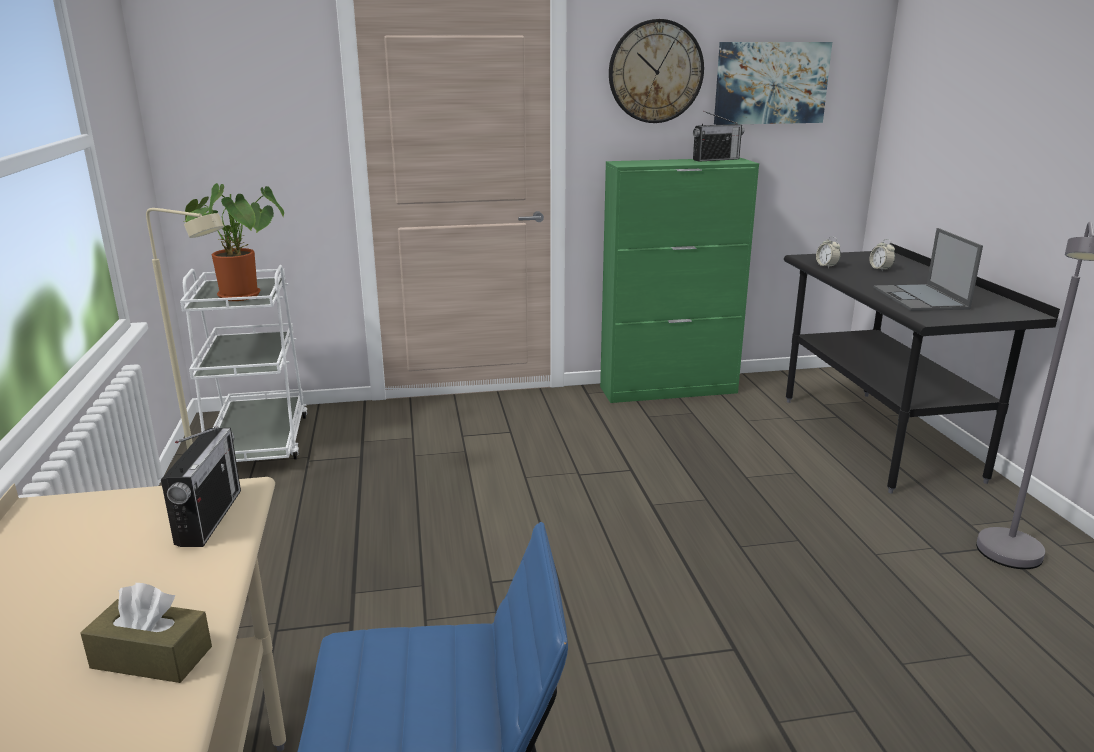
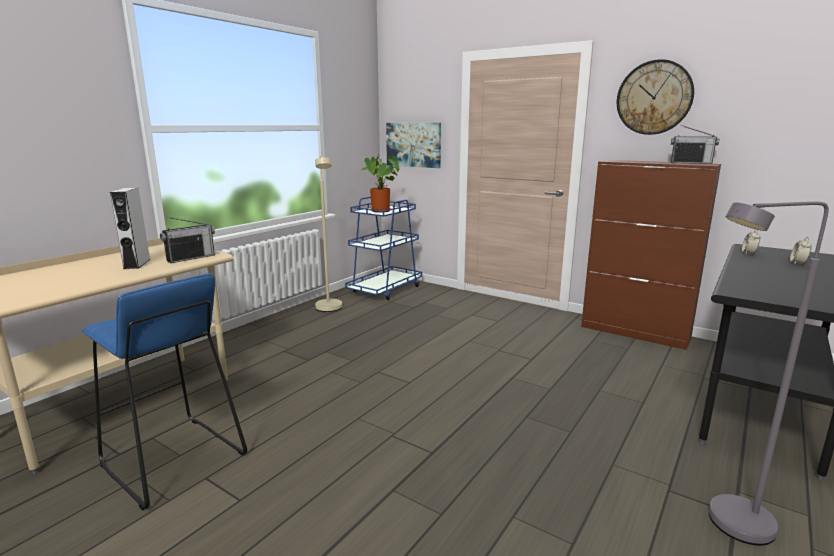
camera: 45 degrees right, 5 degrees down
brown tissue box [80,583,212,683] -> none
white cart [180,265,308,462] -> blue cart [345,196,422,300]
green cabinet [600,158,759,403] -> brown cabinet [581,160,721,350]
picture [714,42,832,125] -> picture moved to [386,123,441,168]
laptop [873,228,983,311] -> none
none -> grey speaker [110,187,150,269]

